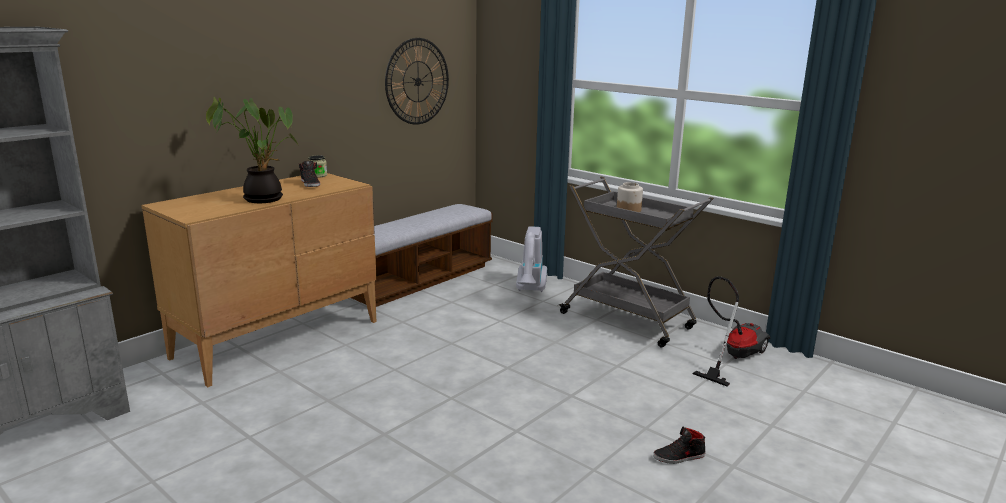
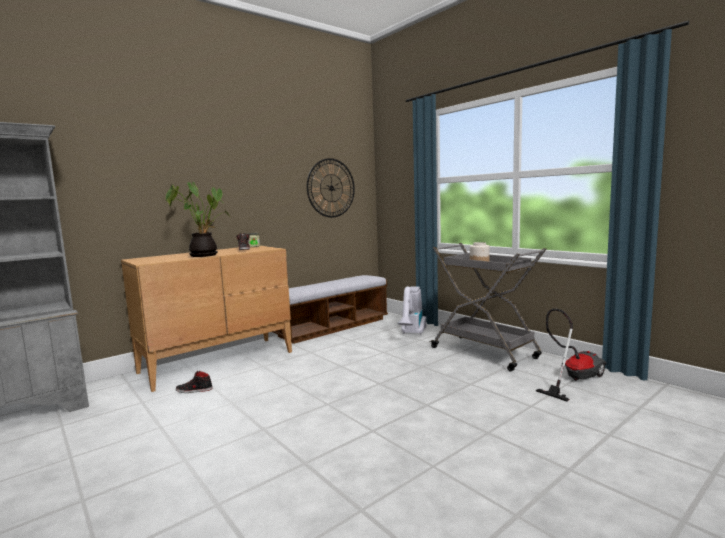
camera: 10 degrees right, 10 degrees down
black shoe [653,427,705,464] -> black shoe moved to [176,371,213,393]

